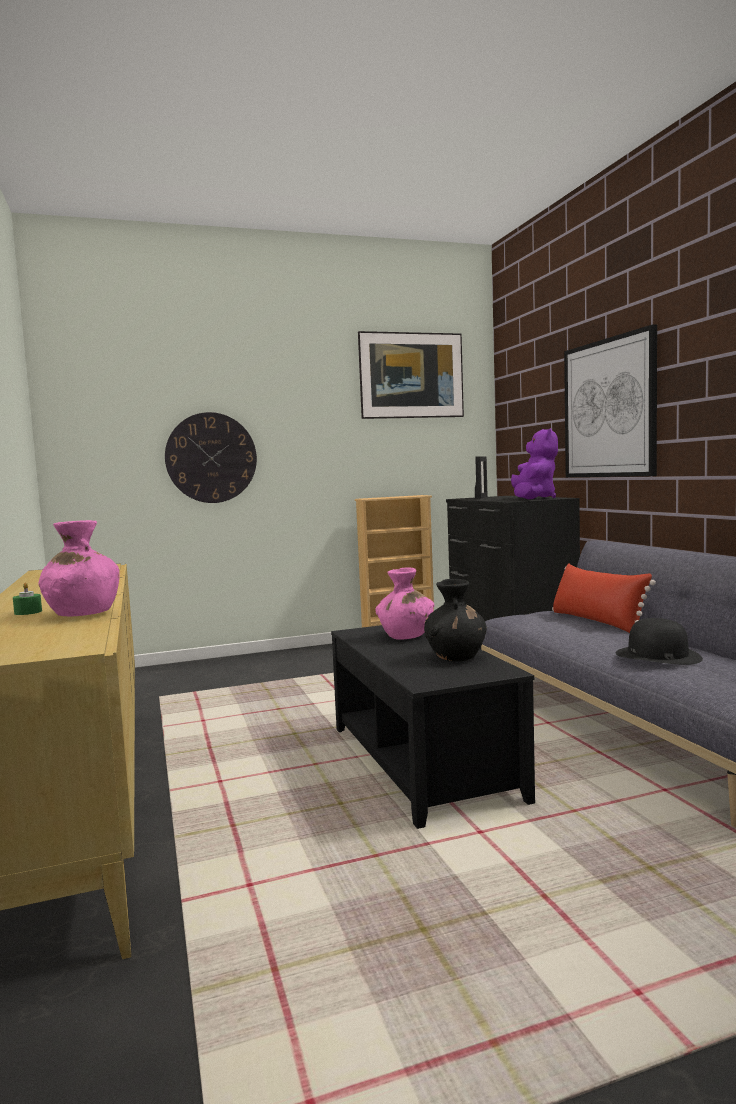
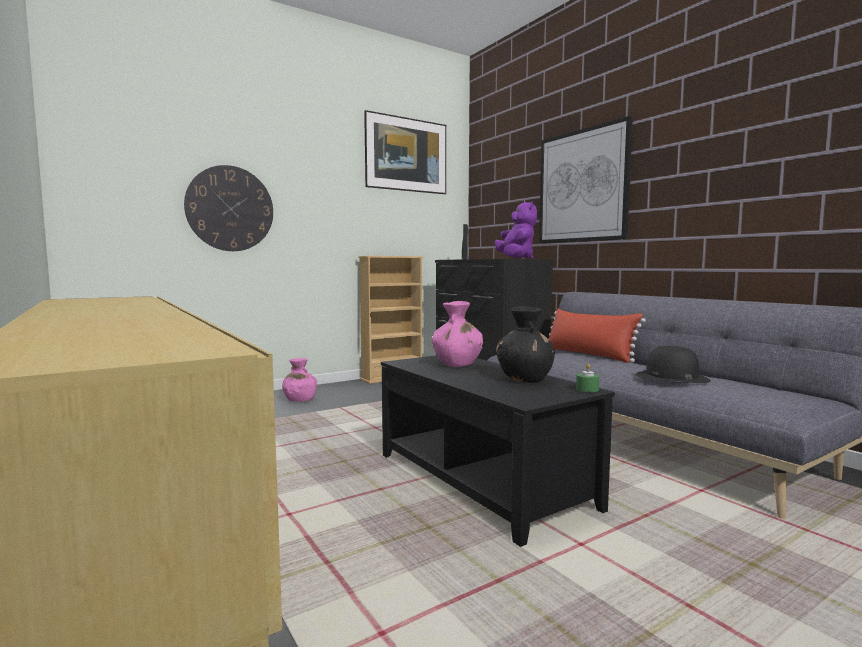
camera: 15 degrees left, 0 degrees up
green candle [13,582,42,615] -> green candle moved to [576,364,599,392]
pink vase [38,520,120,616] -> pink vase moved to [282,358,317,402]

